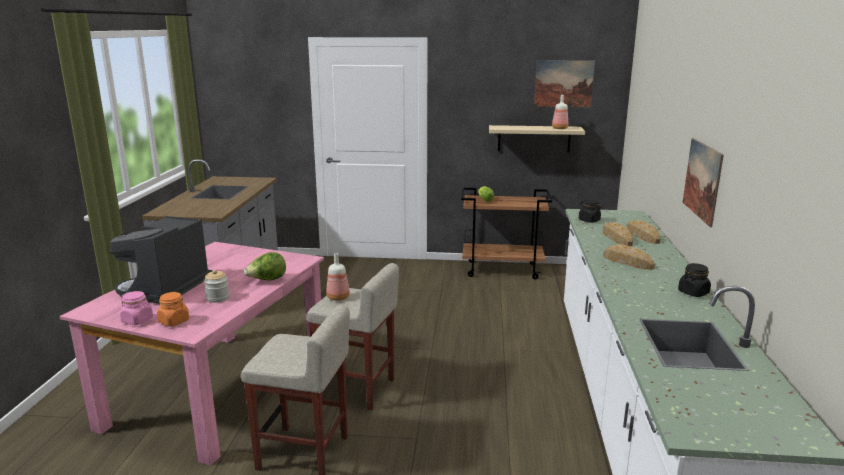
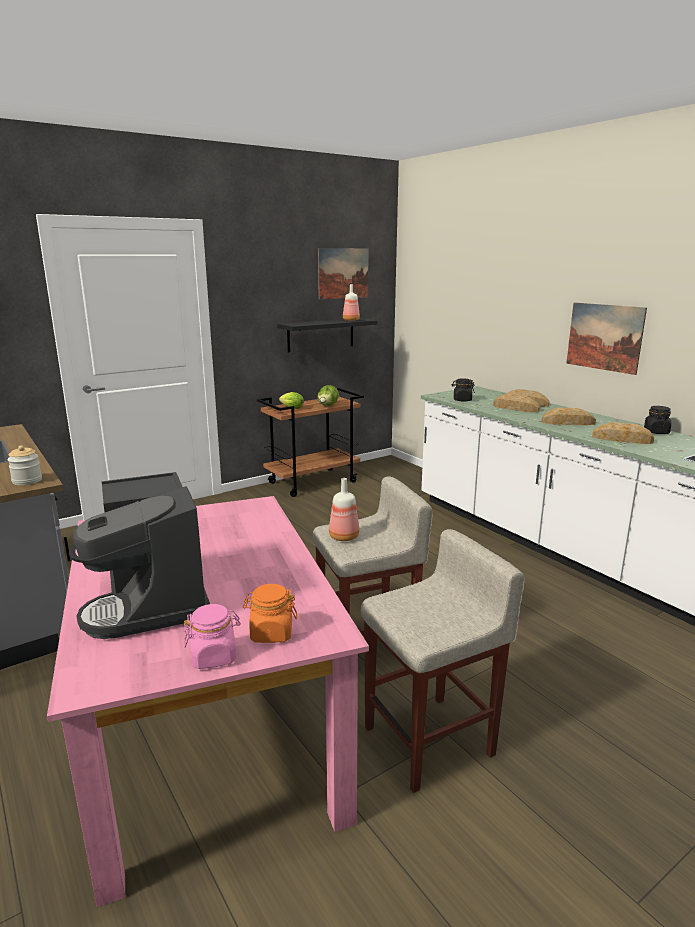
camera: 40 degrees left, 0 degrees up
jar [204,270,229,303] -> jar moved to [7,445,42,485]
lettuce [244,252,286,280] -> lettuce moved to [317,385,339,406]
beige shelf [489,125,585,153] -> black shelf [277,318,377,352]
none -> bread [592,422,654,444]

